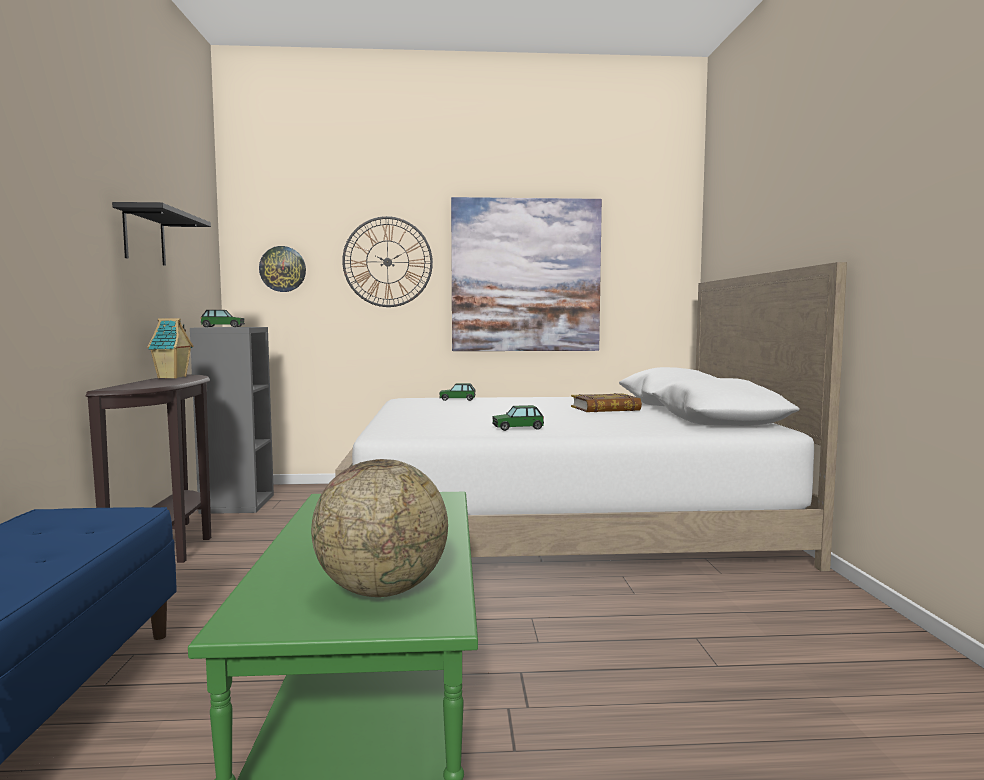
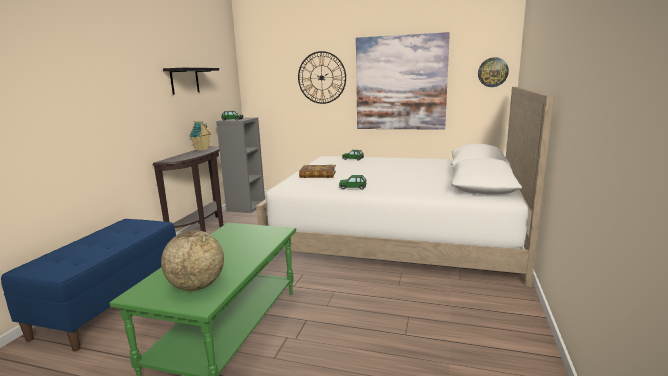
camera: 20 degrees right, 10 degrees up
wall clock [259,246,306,292] -> wall clock moved to [478,57,509,87]
book [571,393,642,412] -> book moved to [299,165,336,178]

